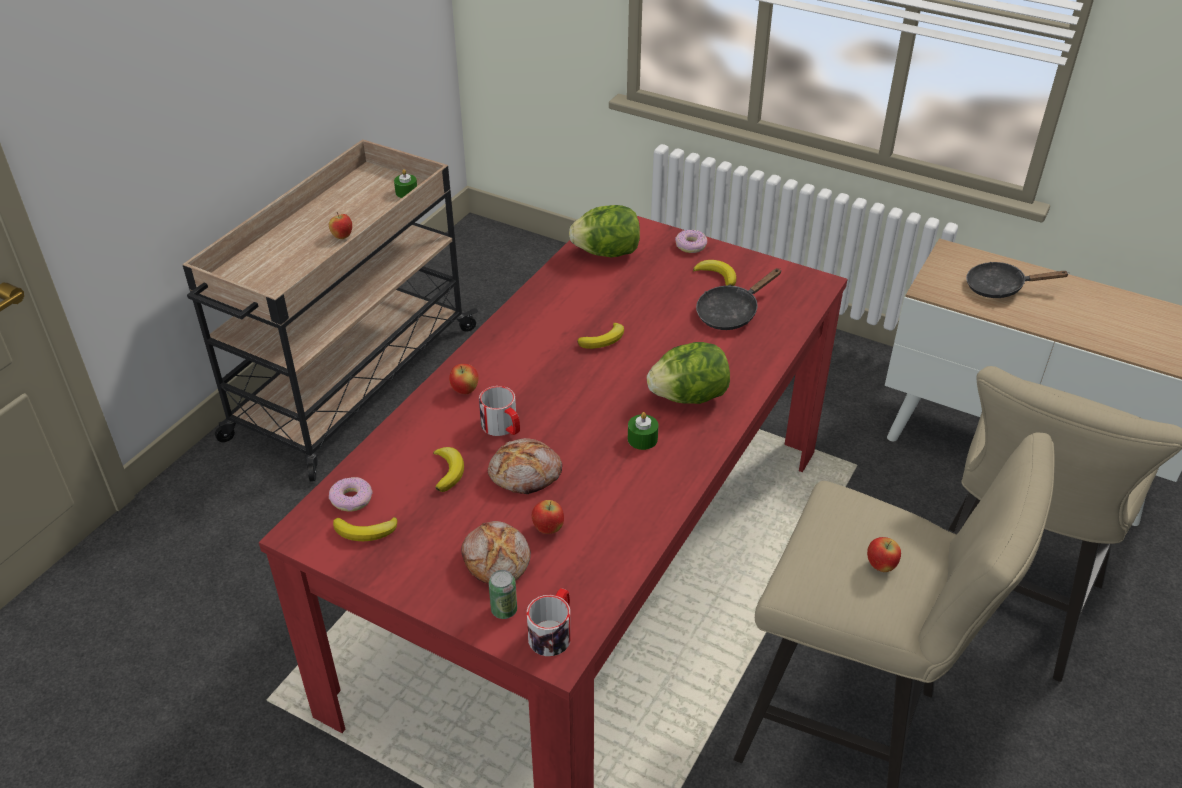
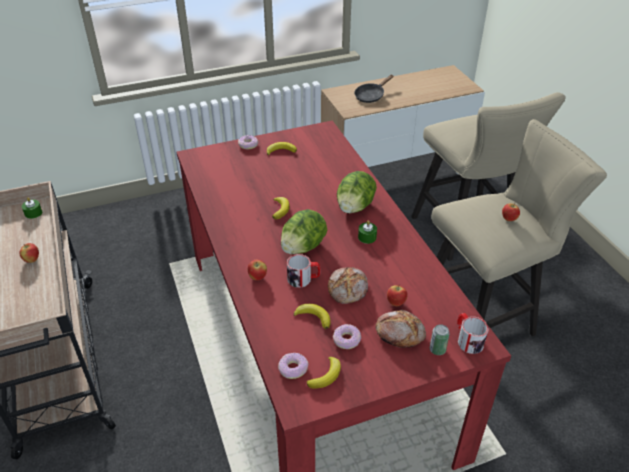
camera: 50 degrees left, 0 degrees up
lettuce [569,205,640,258] -> lettuce moved to [281,209,327,254]
black frying pan [696,268,782,330] -> none
none -> donut [333,324,361,349]

